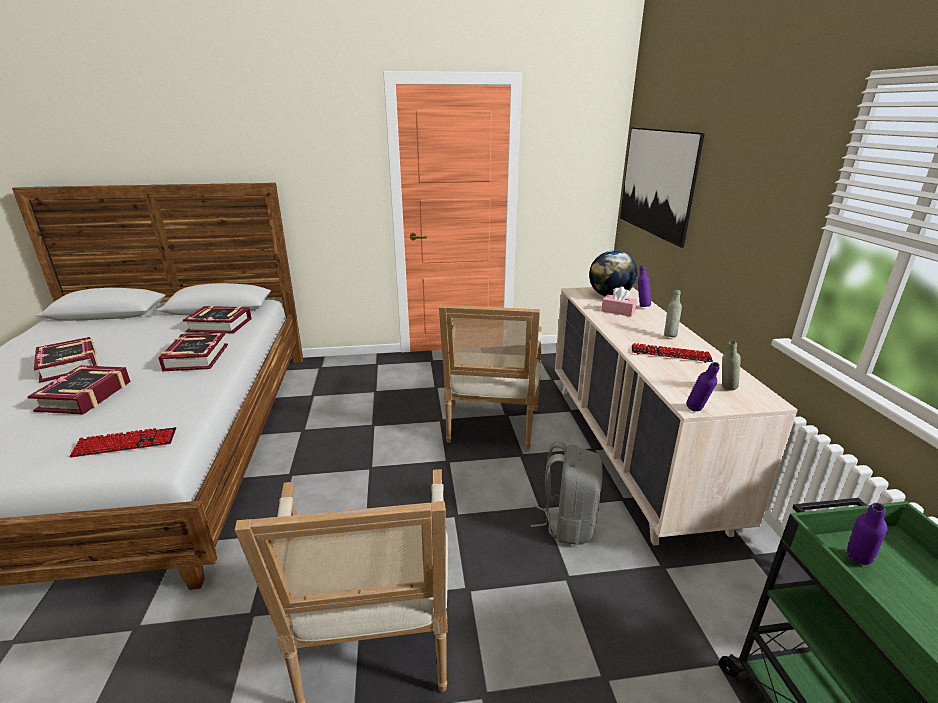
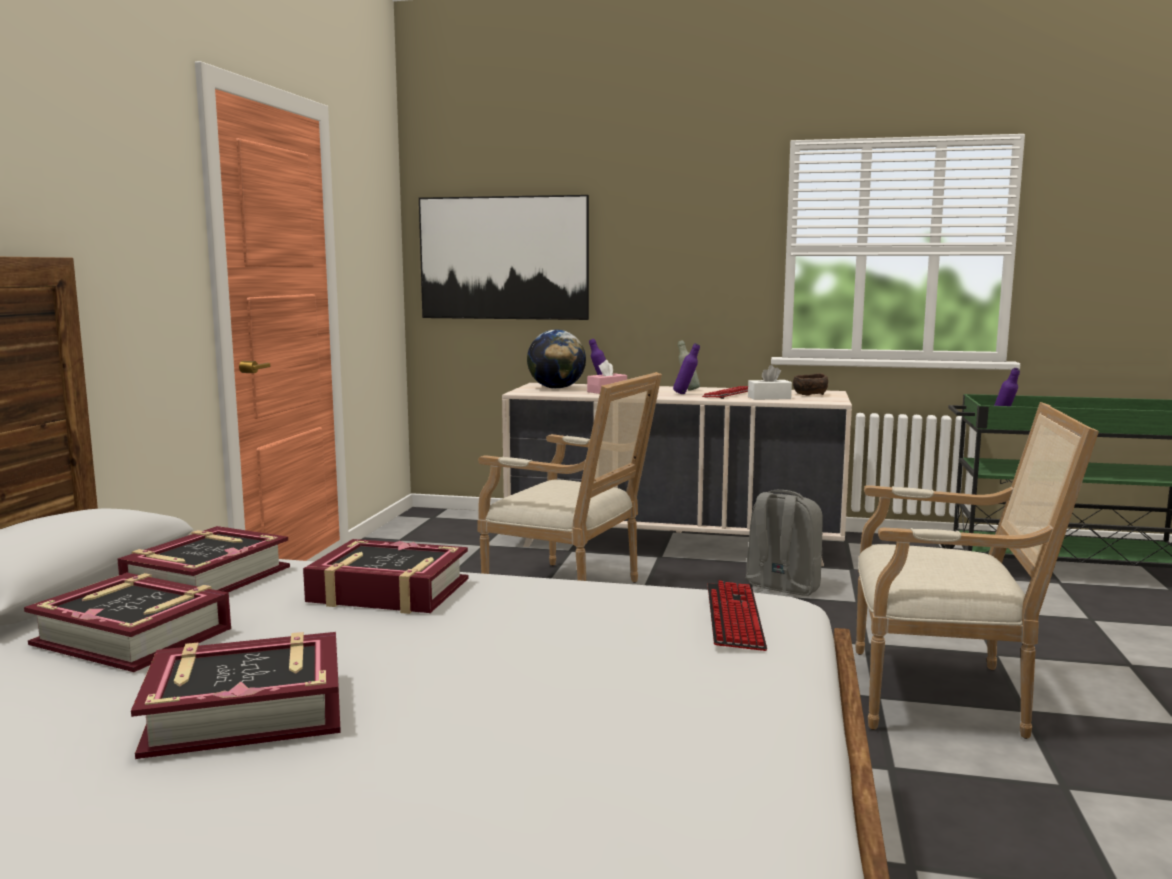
camera: 70 degrees left, 15 degrees down
book [27,365,131,415] -> book moved to [24,573,231,672]
purple bottle [687,362,720,412] -> purple bottle moved to [673,343,700,394]
grey bottle [722,340,741,391] -> brown bowl [793,373,828,396]
none -> white tissue box [748,365,792,400]

